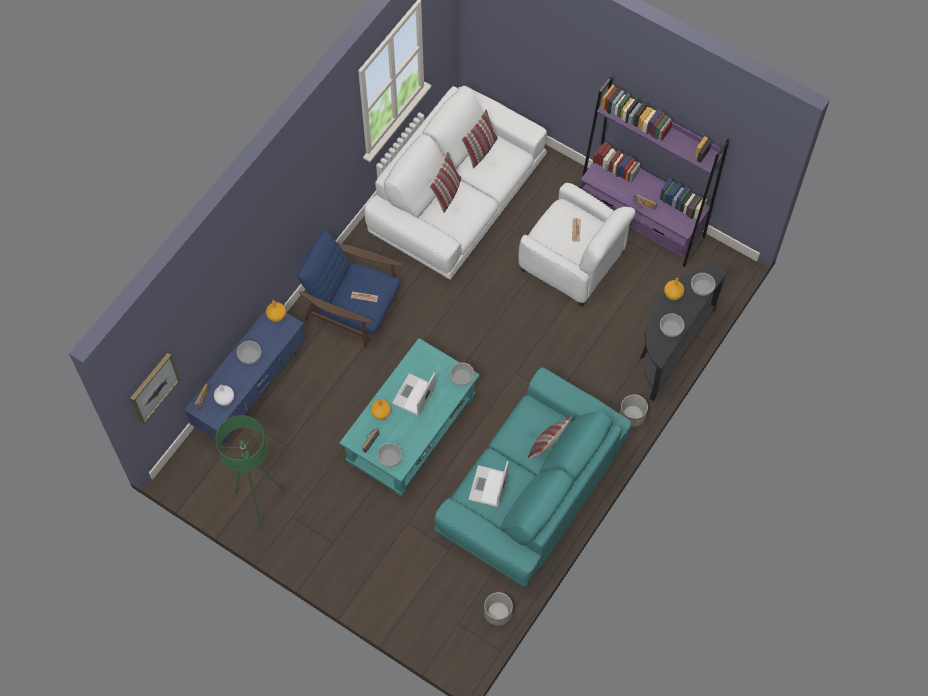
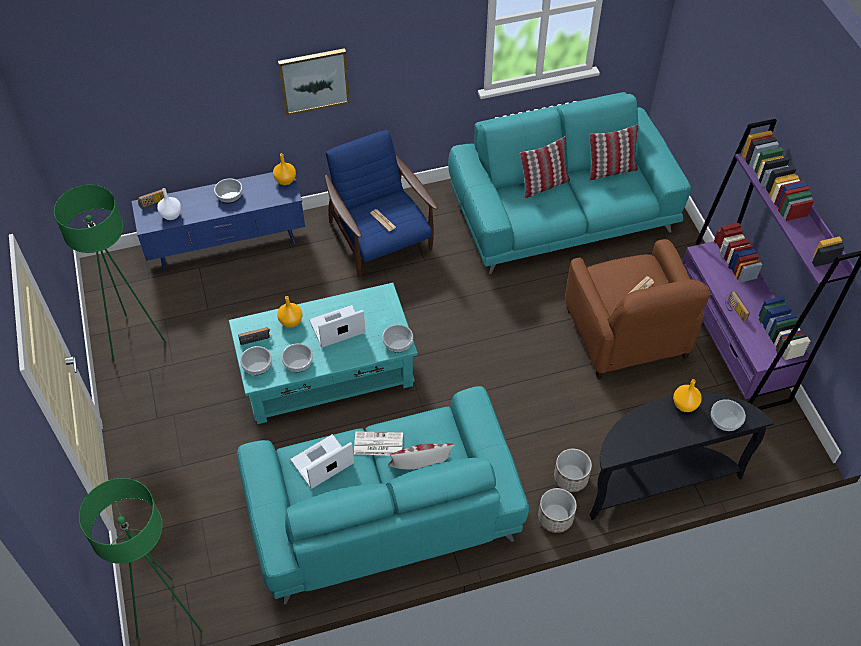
camera: 40 degrees right, 10 degrees down
picture [130,353,180,424] -> picture moved to [278,48,350,116]
white sofa [364,86,547,282] -> turquoise sofa [448,92,691,274]
planter [484,592,513,626] -> planter moved to [554,449,592,492]
white armchair [518,183,636,307] -> brown armchair [565,239,710,380]
bowl [660,313,685,337] -> bowl moved to [281,343,313,372]
none -> green floor lamp [79,478,203,639]
none -> newspaper [354,431,403,455]

